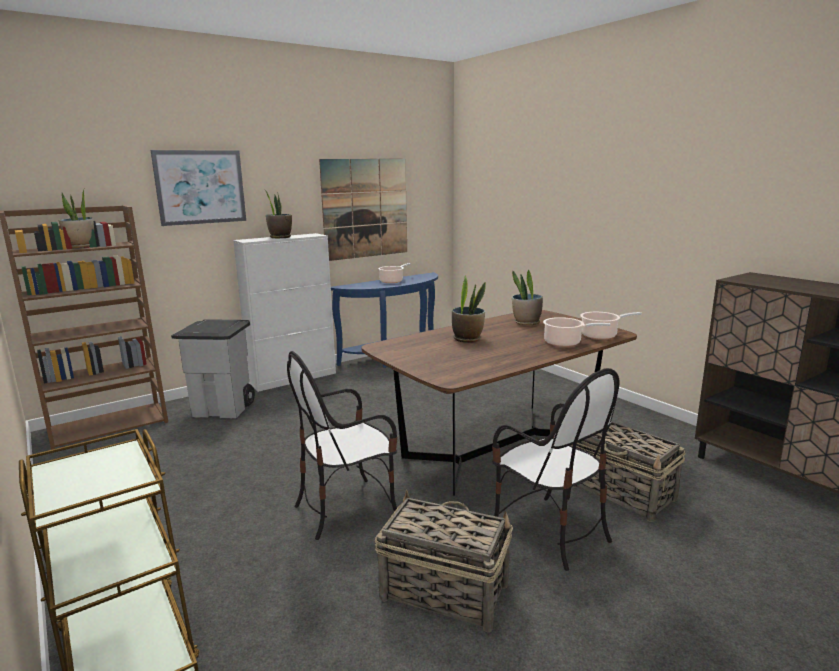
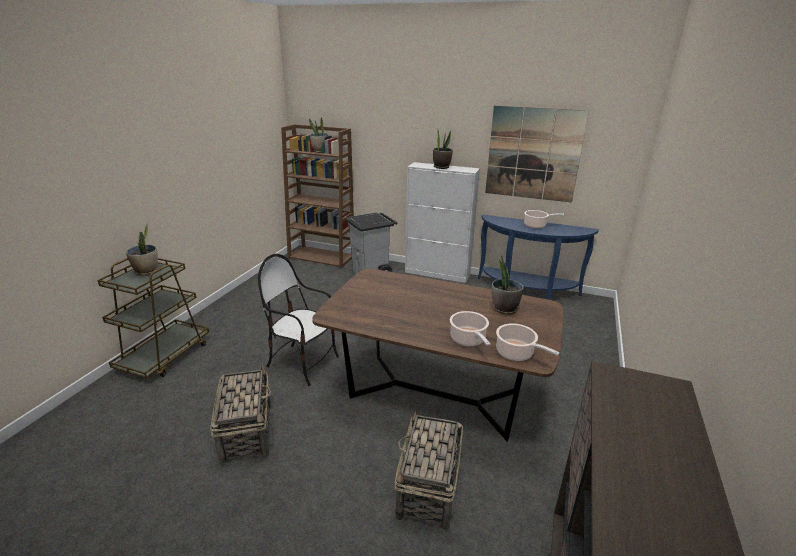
camera: 55 degrees right, 10 degrees up
picture [151,150,246,226] -> none
potted plant [452,276,486,343] -> potted plant moved to [126,222,158,275]
chair [492,368,620,571] -> none

